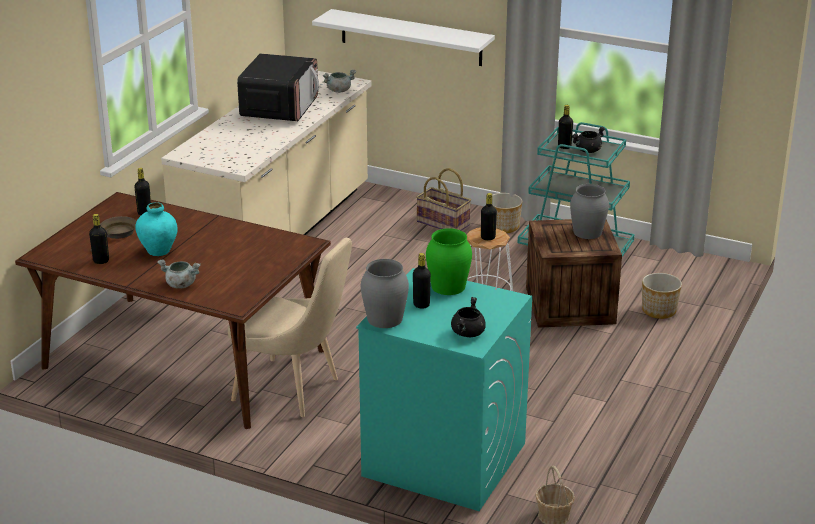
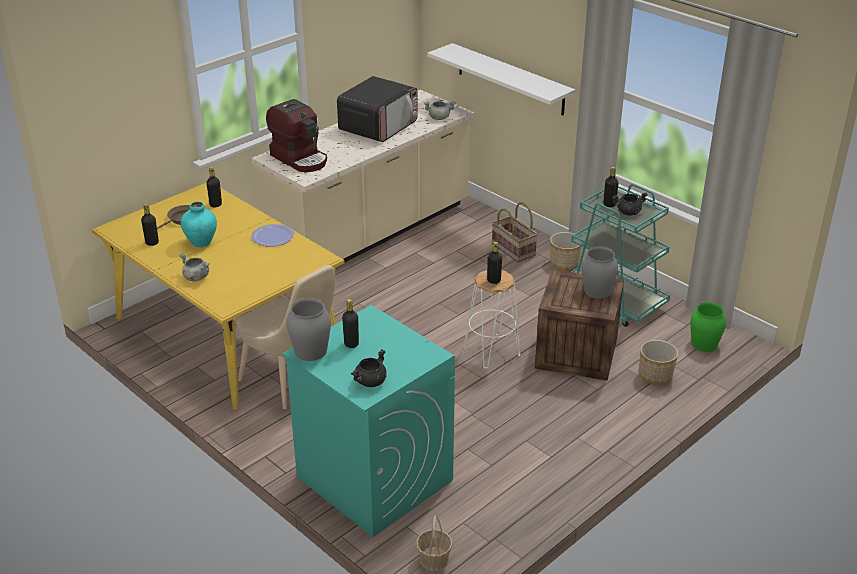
camera: 20 degrees right, 5 degrees up
brown dining table [15,192,331,429] -> yellow dining table [92,182,344,410]
green vase [426,228,472,295] -> green vase moved to [690,302,726,352]
none -> plate [251,224,294,247]
none -> coffee machine [266,99,327,172]

